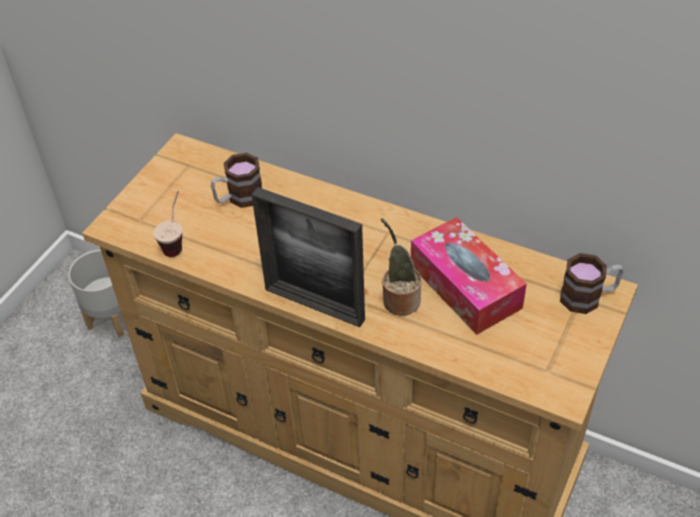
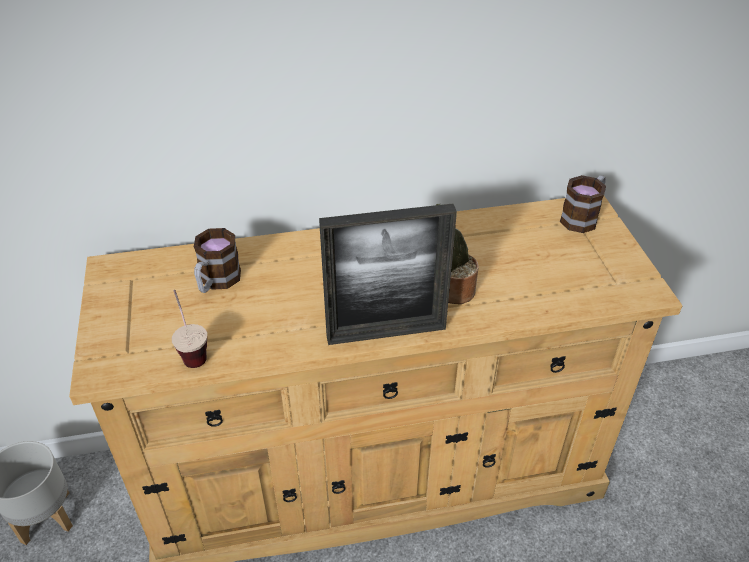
camera: 40 degrees left, 5 degrees down
tissue box [411,217,527,335] -> none

